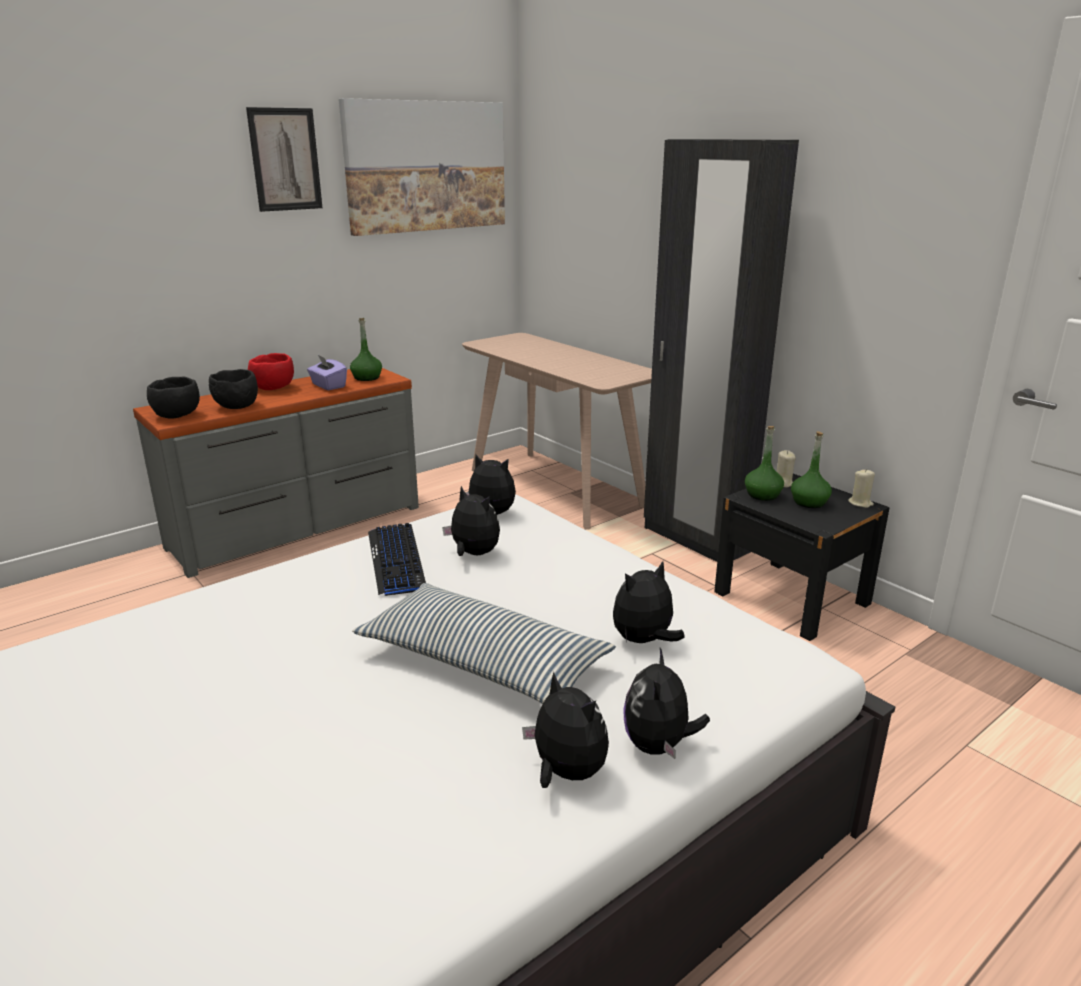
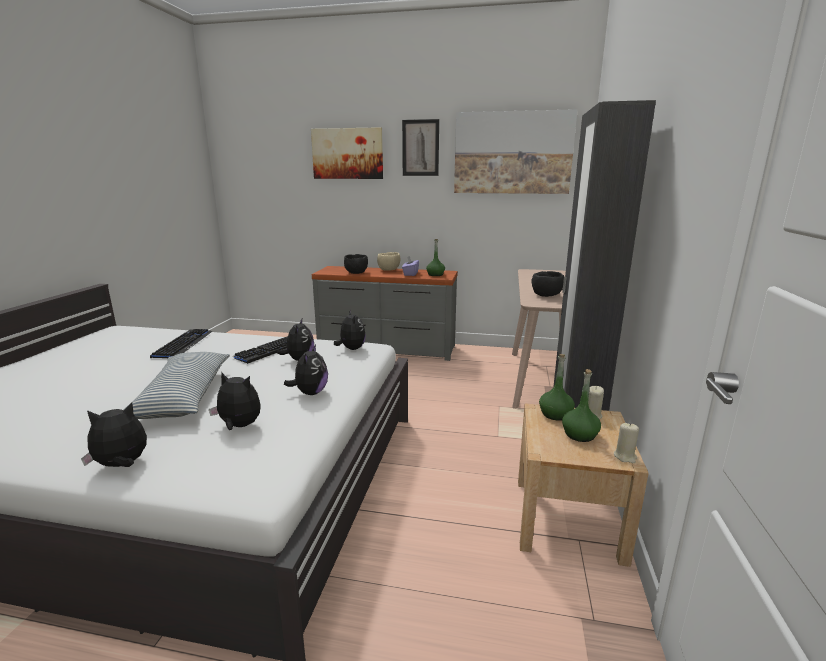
camera: 50 degrees right, 5 degrees down
black bowl [147,377,200,419] -> black bowl moved to [531,271,564,297]
red bowl [248,353,294,390] -> beige bowl [377,252,400,271]
plush toy [522,672,609,788] -> plush toy moved to [284,344,328,395]
black nightstand [714,474,890,641] -> beige nightstand [518,403,649,567]
none -> keyboard [150,329,213,358]
none -> picture [311,127,383,179]

